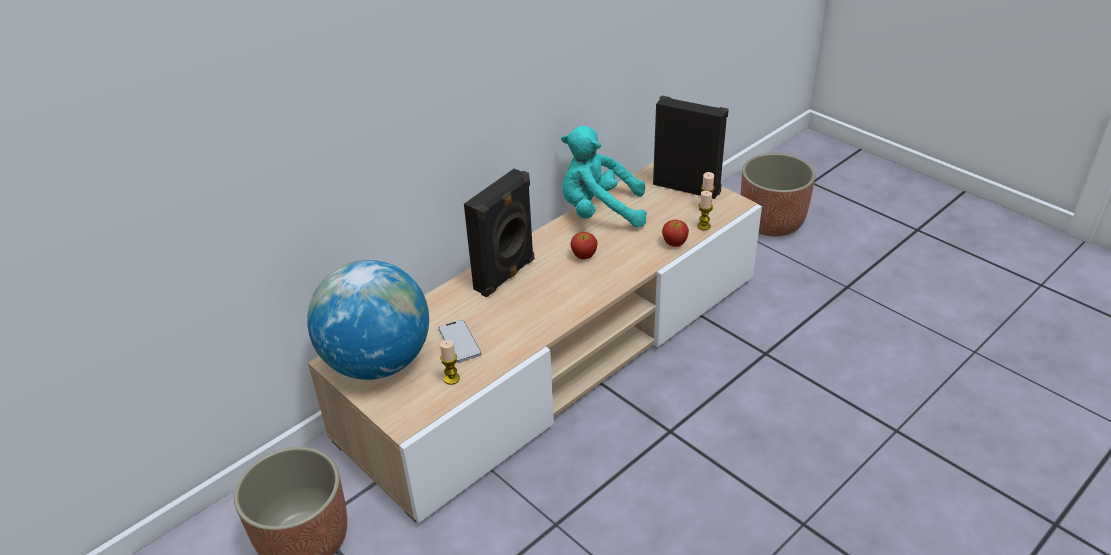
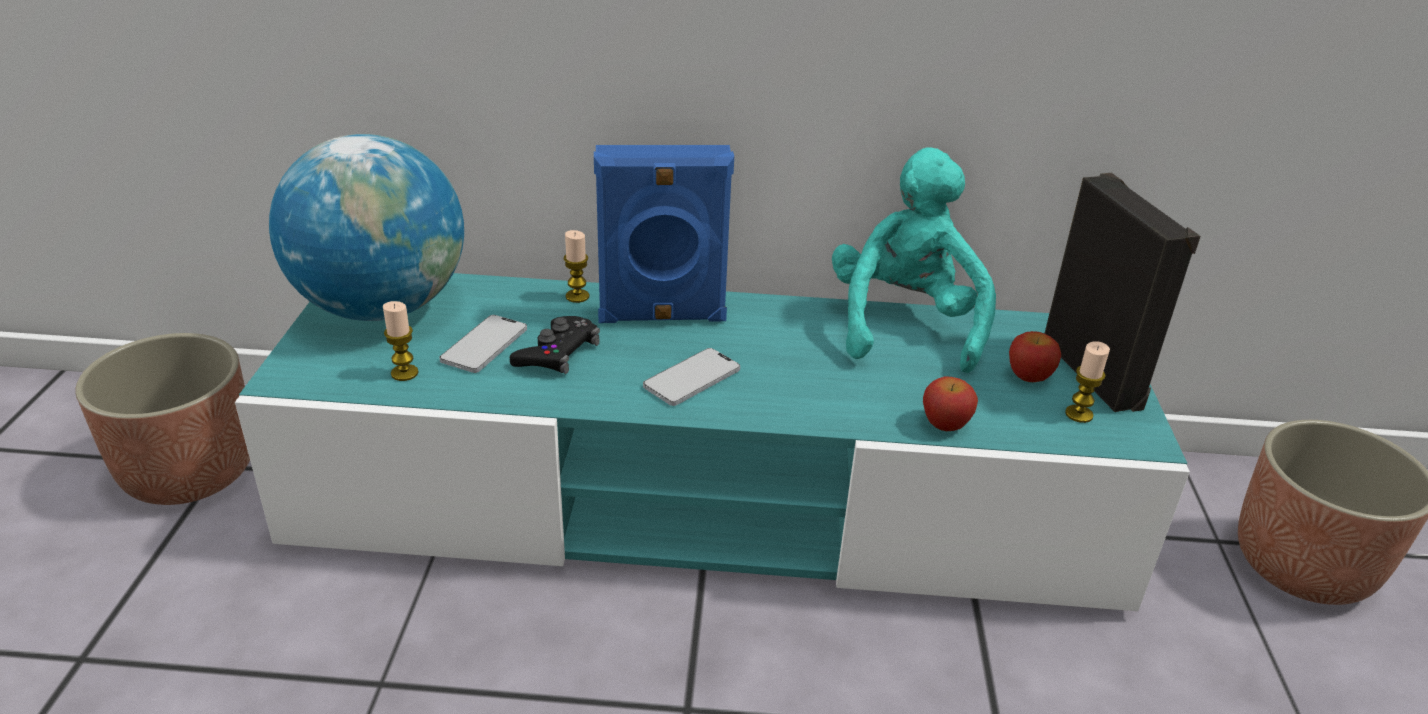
camera: 45 degrees right, 5 degrees down
beige tv stand [308,162,762,523] -> turquoise tv stand [235,273,1190,611]
black speaker [464,169,534,297] -> blue speaker [594,145,734,323]
turquoise plush toy [561,126,647,228] -> turquoise plush toy turned 45 degrees clockwise [832,147,996,373]
apple [570,232,597,260] -> apple moved to [1009,331,1061,382]
candle [697,191,713,230] -> candle moved to [564,230,589,303]
none -> black game controller [510,316,600,374]
none -> phone [643,348,740,406]

